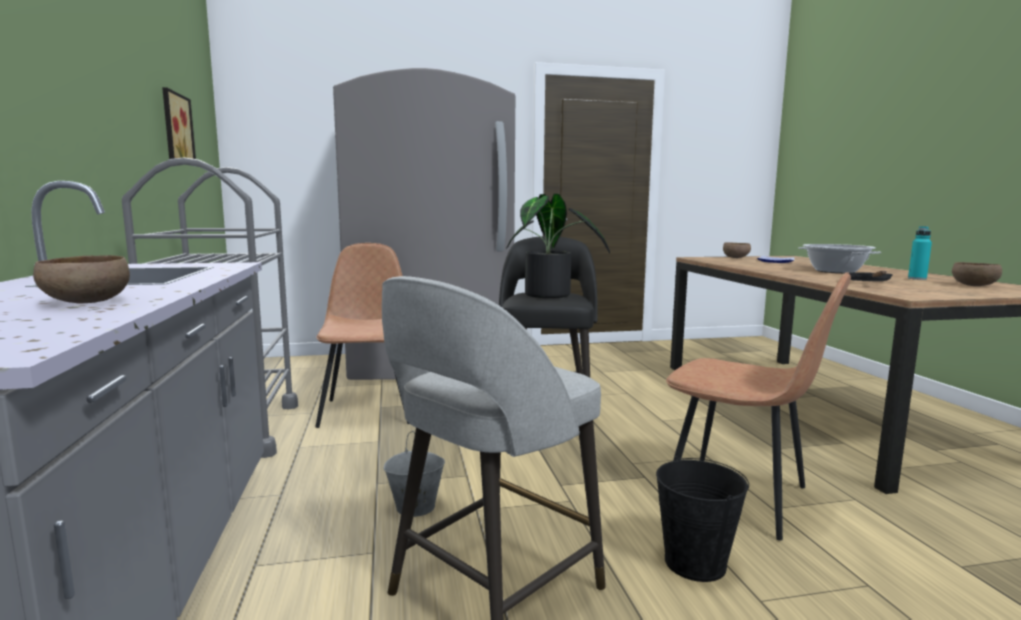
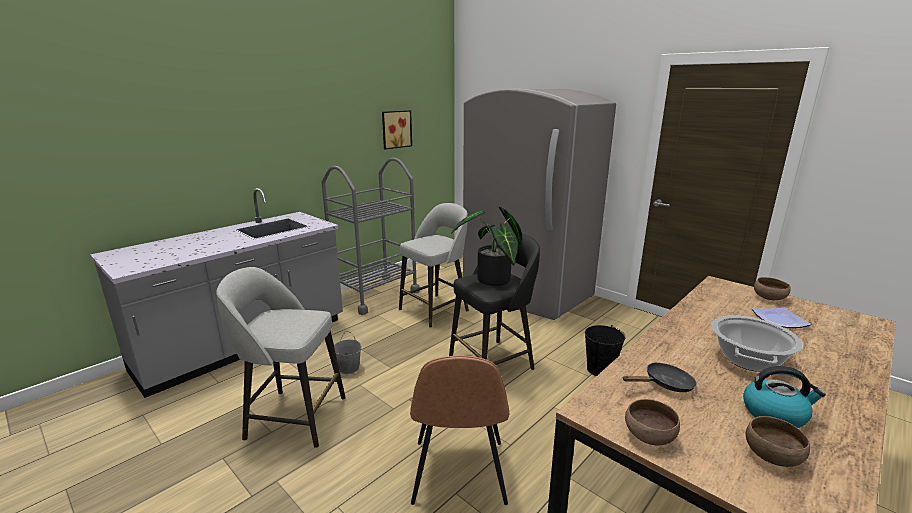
camera: 55 degrees right, 10 degrees up
brown bowl [33,255,130,303] -> brown bowl moved to [625,399,680,445]
brown chair [315,243,409,428] -> grey stool [399,203,469,328]
black bucket [656,456,749,582] -> black bucket moved to [585,325,626,376]
turquoise bottle [908,226,932,280] -> kettle [743,366,826,428]

